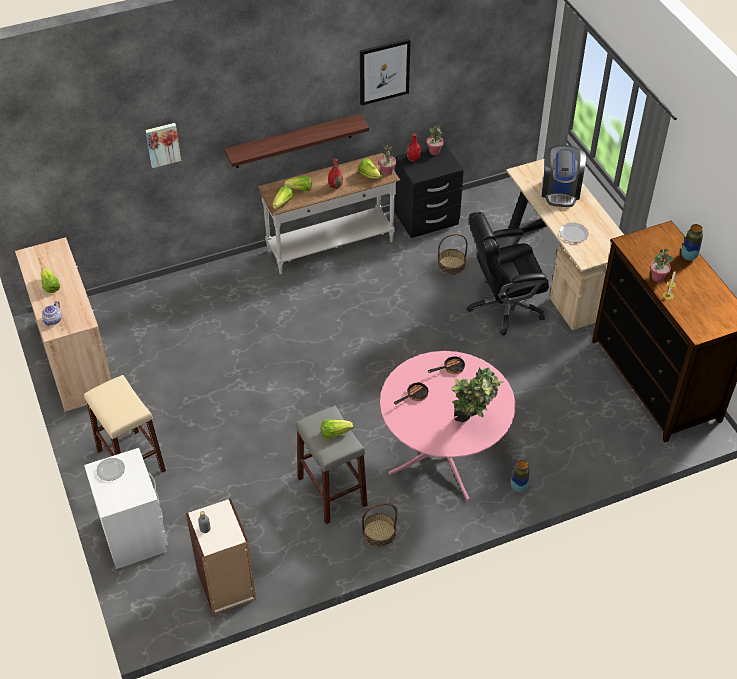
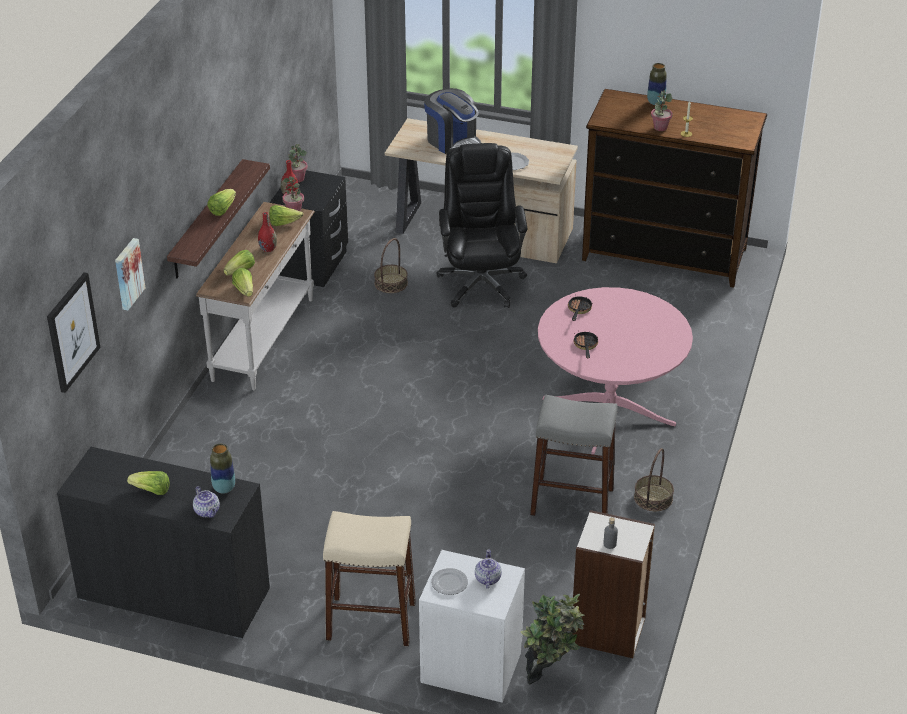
camera: 50 degrees left, 10 degrees down
beige cabinet [15,237,111,412] -> black cabinet [57,447,270,639]
lettuce [321,419,353,439] -> lettuce moved to [207,189,236,216]
picture [360,39,411,106] -> picture moved to [47,272,101,393]
potted plant [451,367,504,422] -> potted plant moved to [520,594,585,685]
black office chair [466,212,549,336] -> black office chair turned 150 degrees clockwise [436,143,527,308]
vase [511,460,530,492] -> vase moved to [210,444,235,494]
none -> teapot [475,549,502,589]

